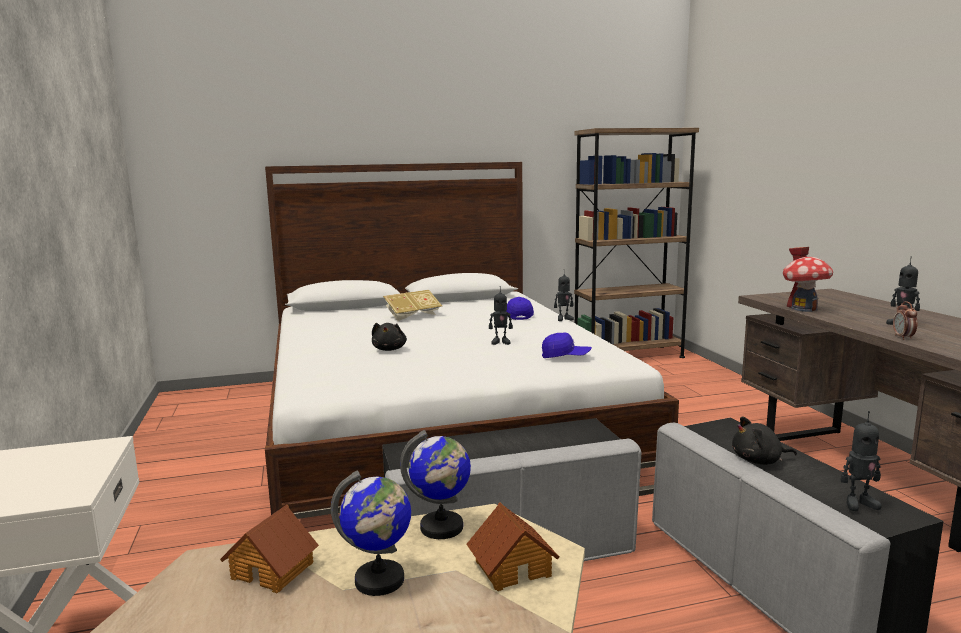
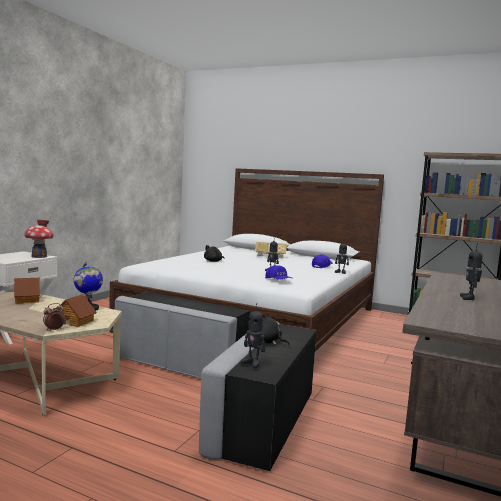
camera: 40 degrees right, 5 degrees down
globe [331,471,411,596] -> none
toy house [783,247,833,312] -> toy house moved to [24,220,54,258]
alarm clock [893,301,917,340] -> alarm clock moved to [43,303,65,331]

